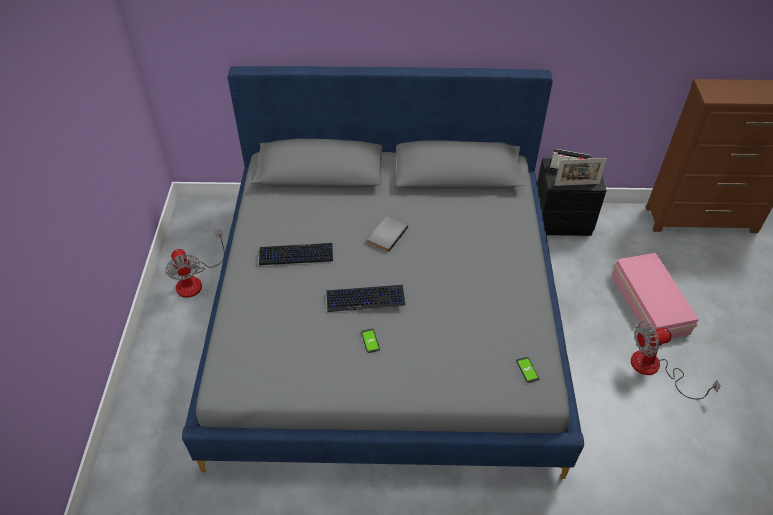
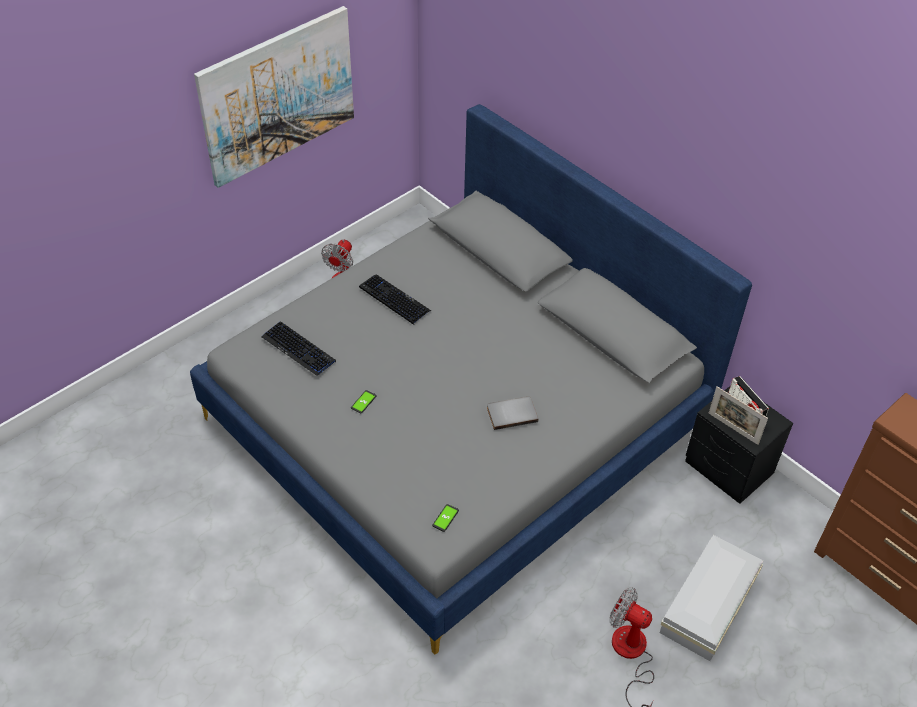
camera: 45 degrees right, 0 degrees up
keyboard [326,285,406,312] -> keyboard moved to [262,321,336,376]
grey book [367,216,408,252] -> grey book moved to [487,396,538,430]
pink storage box [612,253,699,338] -> white storage box [660,535,763,661]
none -> picture [194,6,354,188]

